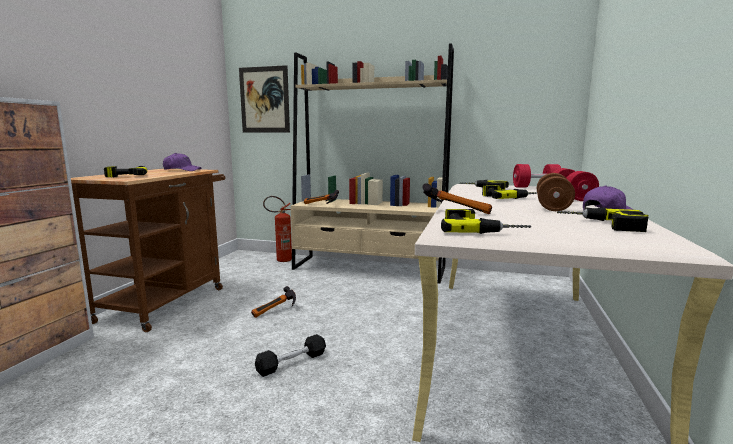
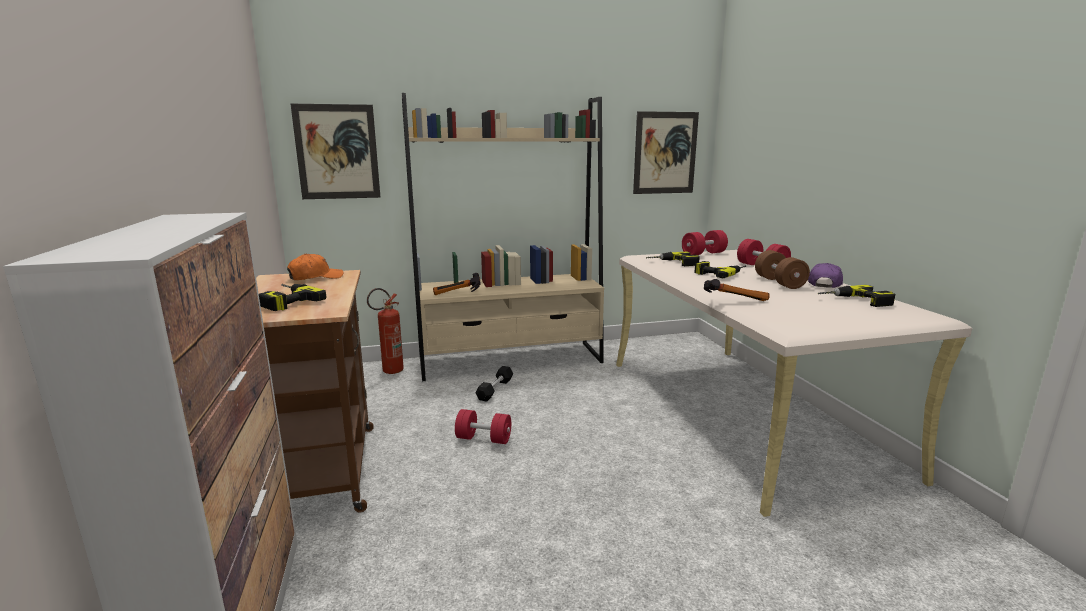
camera: 30 degrees left, 5 degrees up
purple cap [163,153,201,171] -> orange cap [287,254,344,280]
hammer [251,286,296,318] -> red dumbbell [455,409,511,444]
black dumbbell [255,334,326,377] -> black dumbbell moved to [475,366,513,402]
power drill [441,209,531,234] -> none
none -> picture [633,111,699,194]

